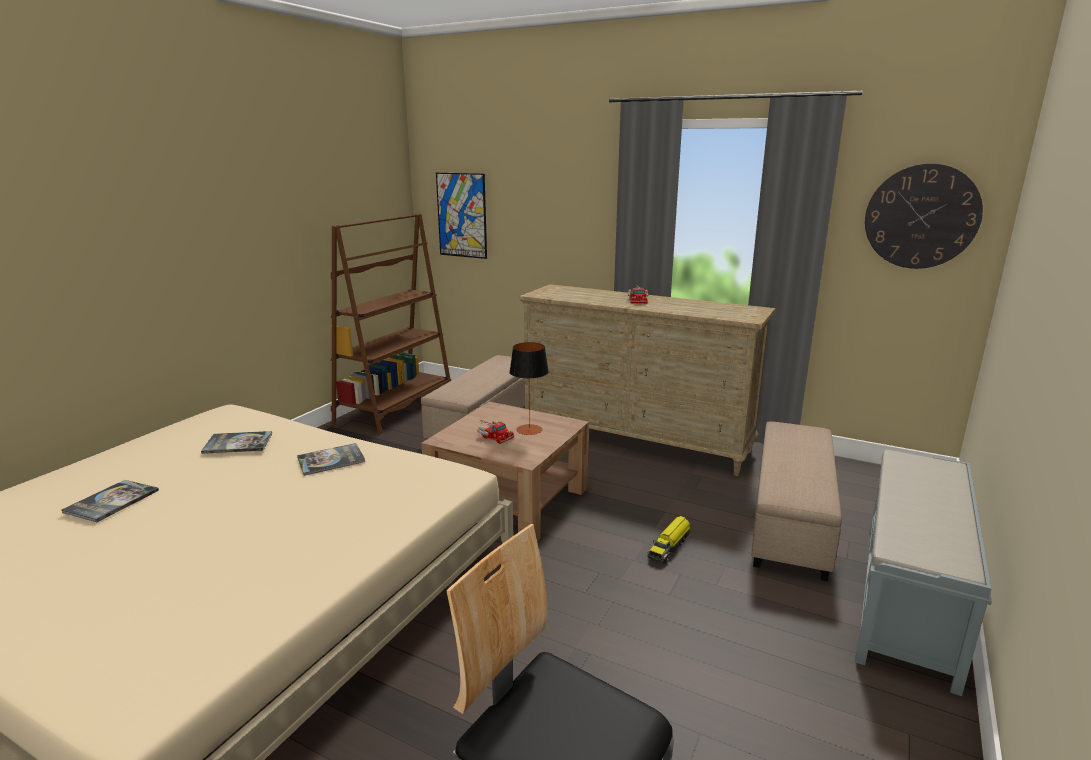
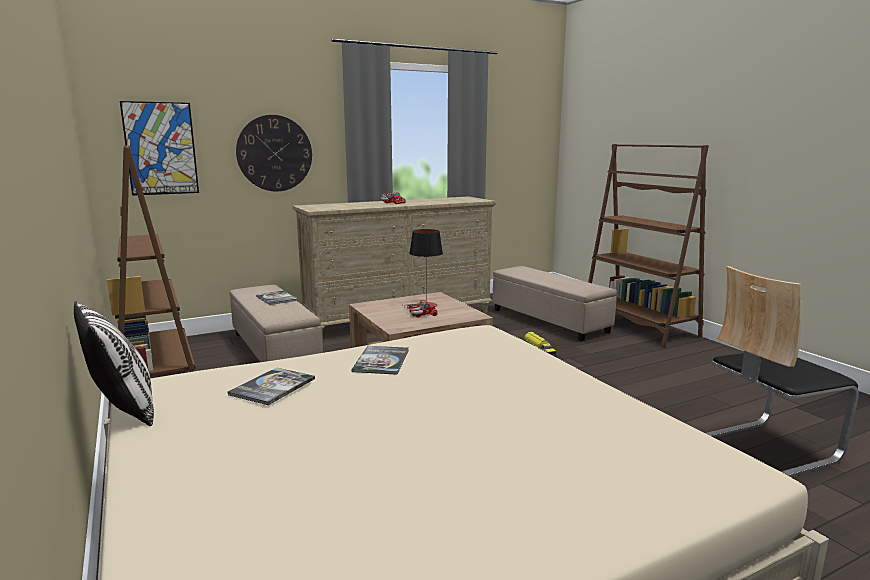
camera: 55 degrees left, 5 degrees down
book [61,480,159,522] -> book moved to [256,291,298,305]
grey bench [855,450,992,696] -> brown bookcase [588,144,709,347]
wall clock [865,164,983,269] -> wall clock moved to [236,115,312,192]
none -> pillow [74,301,154,426]

